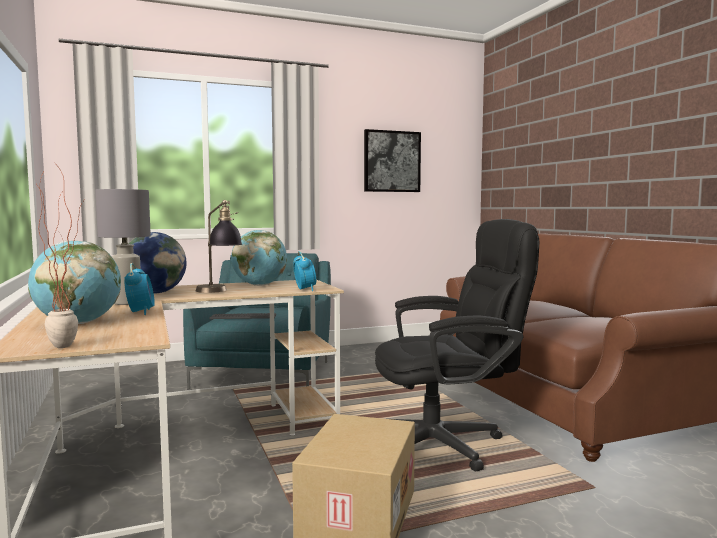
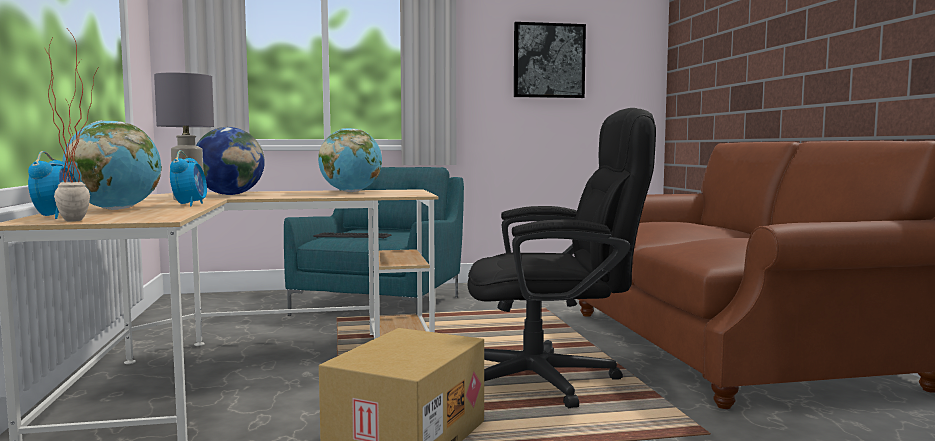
camera: 10 degrees right, 0 degrees up
table lamp [196,200,242,293] -> none
alarm clock [293,251,316,291] -> alarm clock moved to [28,151,76,219]

